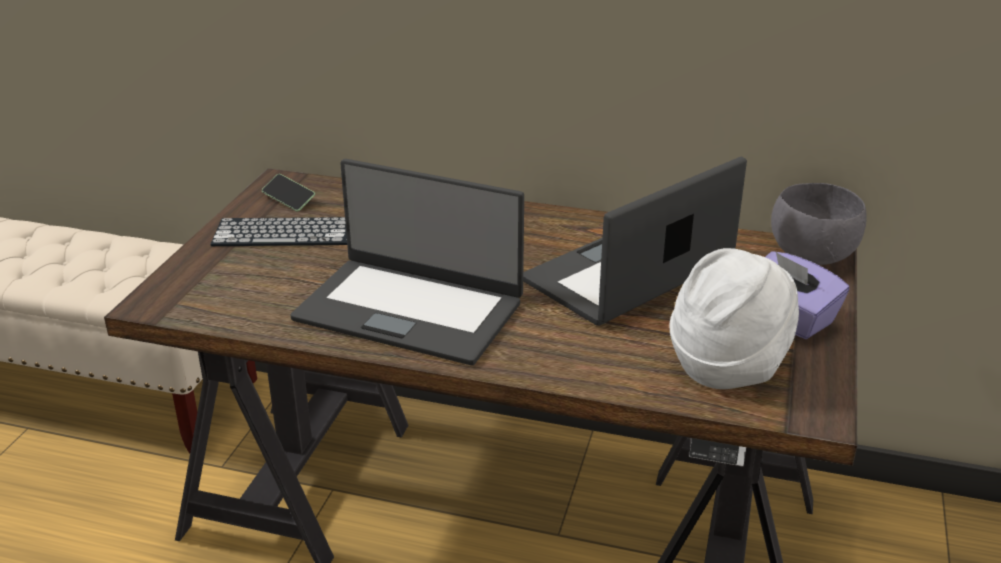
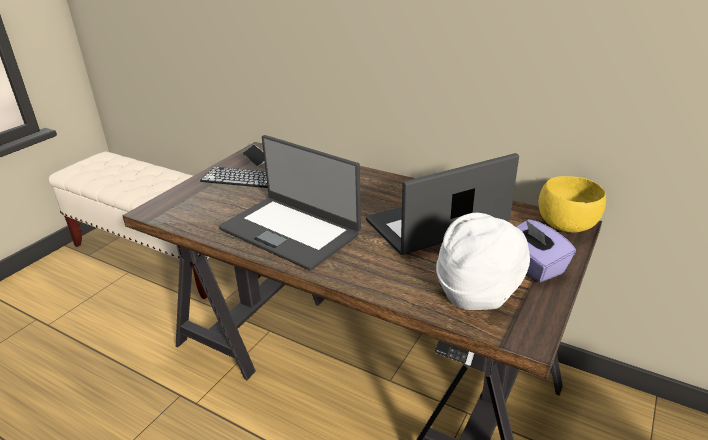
camera: 15 degrees right, 0 degrees up
grey bowl [771,183,866,265] -> yellow bowl [539,176,606,233]

